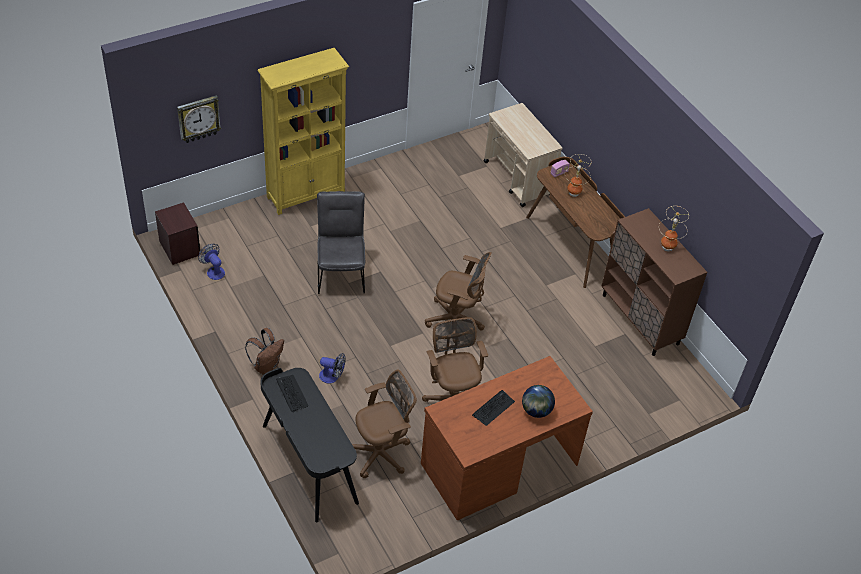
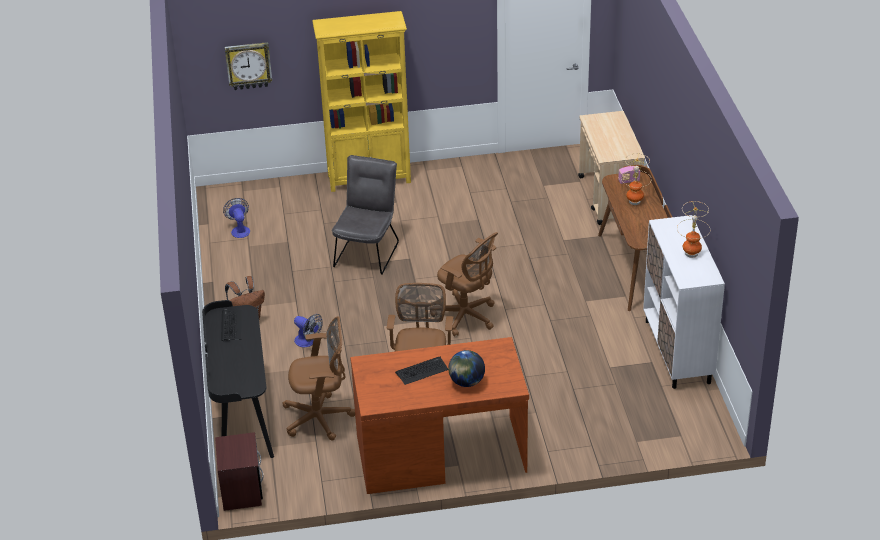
camera: 25 degrees right, 10 degrees down
brown nightstand [155,202,200,265] -> brown nightstand moved to [215,432,263,511]
brown cabinet [601,208,707,356] -> white cabinet [643,215,725,389]

